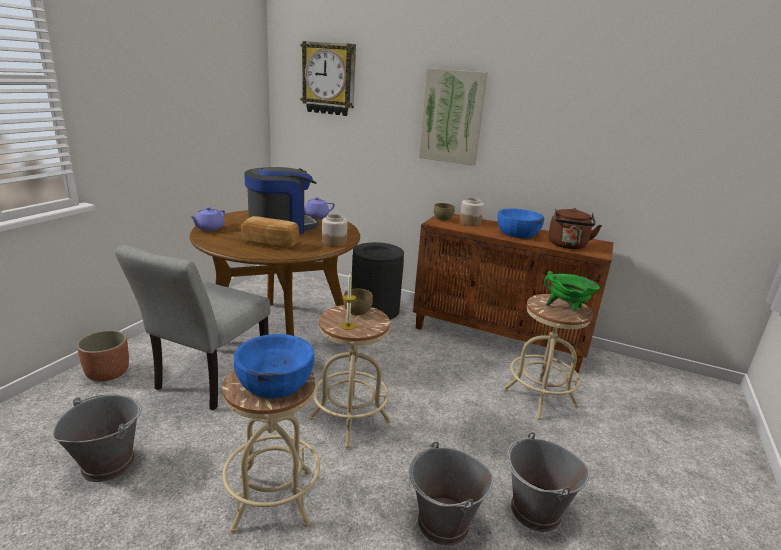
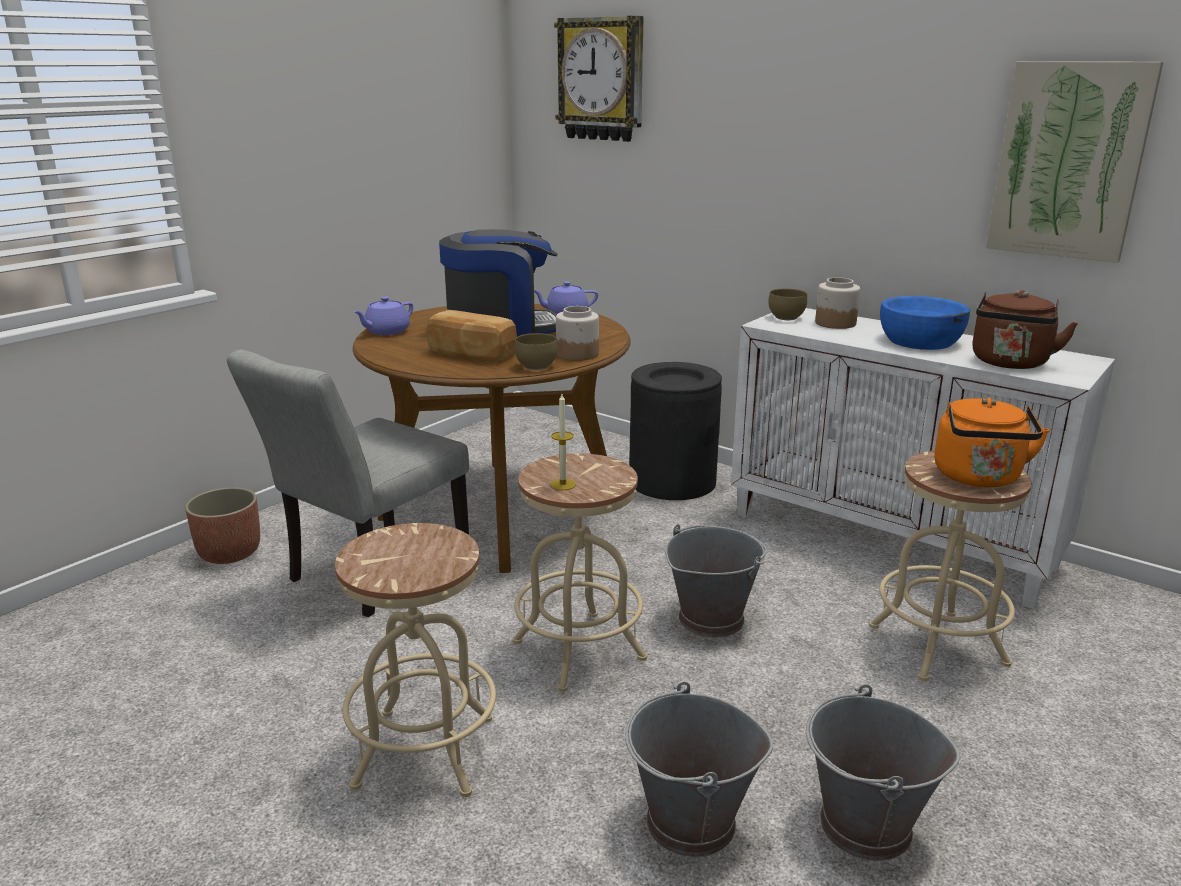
camera: 15 degrees right, 0 degrees up
grey bucket [52,394,142,482] -> grey bucket moved to [665,524,767,638]
blue bowl [234,334,314,399] -> none
brown bowl [343,289,373,316] -> brown bowl moved to [514,333,558,370]
brown cabinet [413,214,614,373] -> white cabinet [731,308,1115,609]
picture [419,68,488,166] -> picture moved to [986,61,1163,263]
green cooking pot [544,271,600,311] -> orange kettle [934,397,1050,487]

